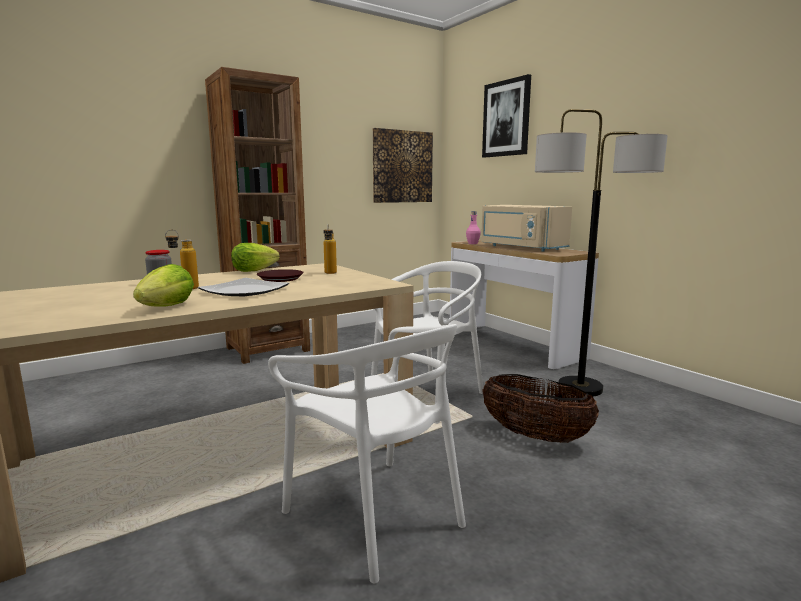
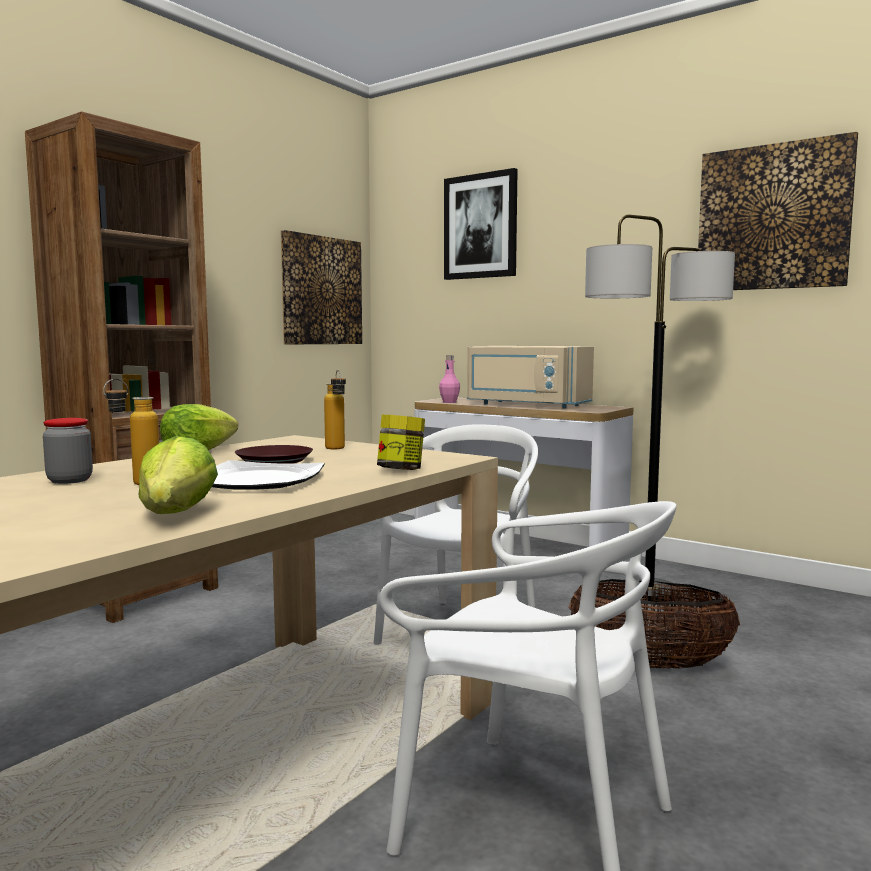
camera: 20 degrees left, 5 degrees down
none -> jar [377,415,425,470]
none -> picture [698,132,858,290]

